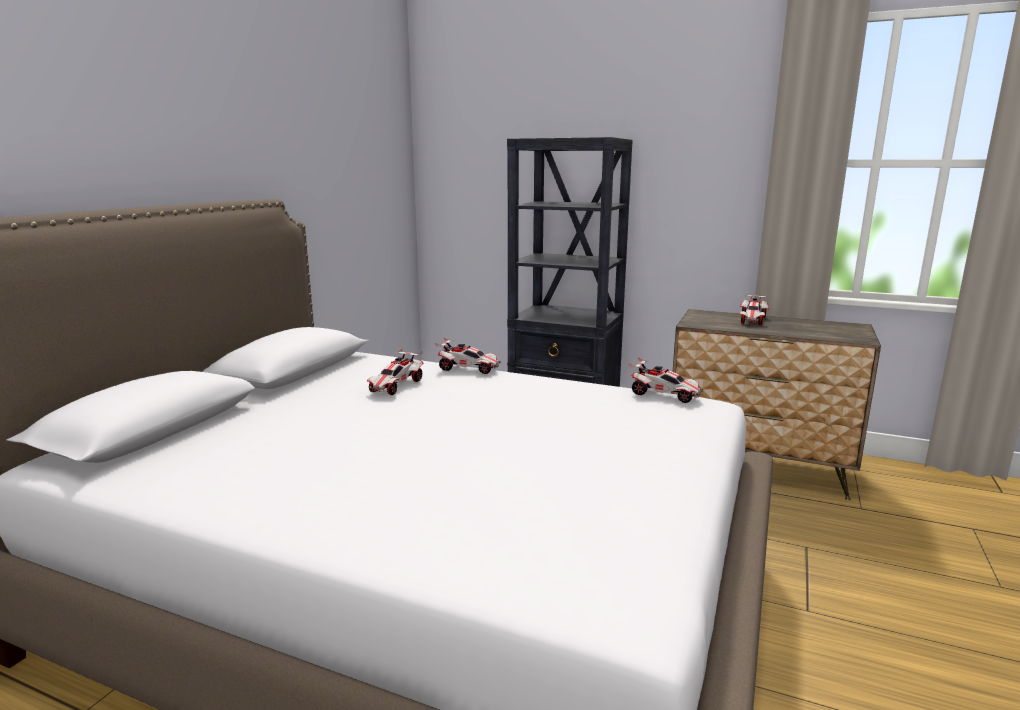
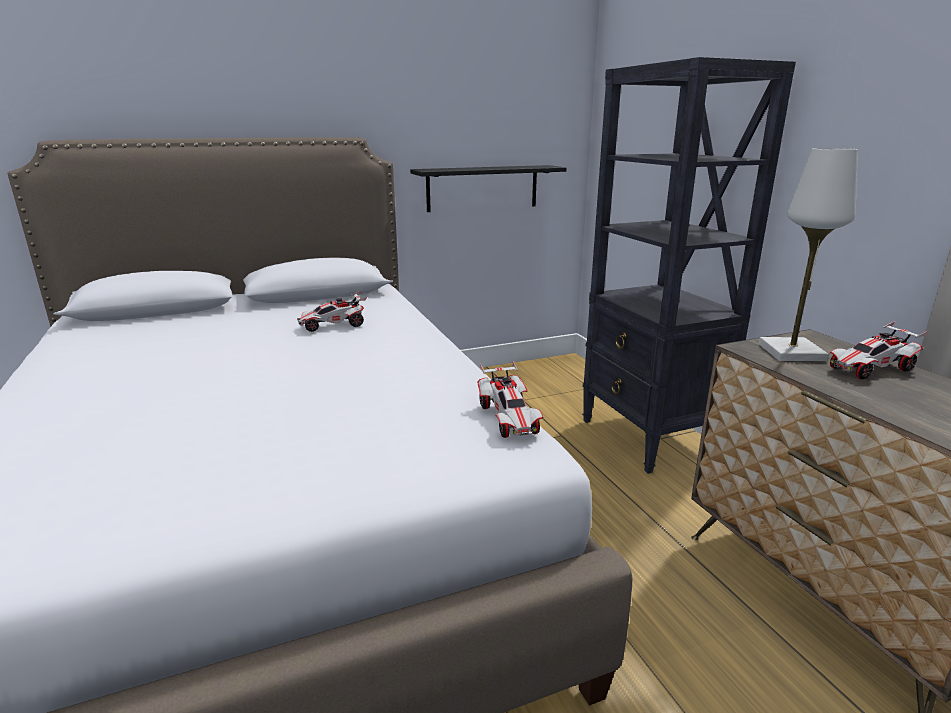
camera: 45 degrees right, 5 degrees up
toy car [435,337,501,374] -> none
none -> black shelf [410,165,567,212]
none -> white table lamp [759,148,858,361]

